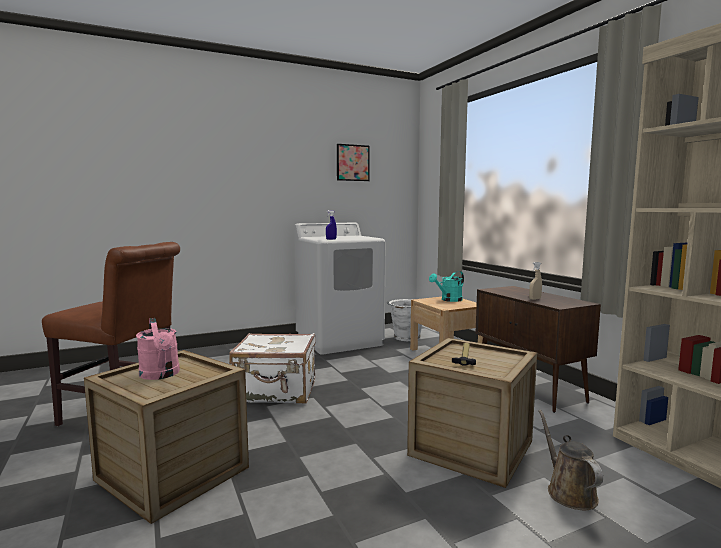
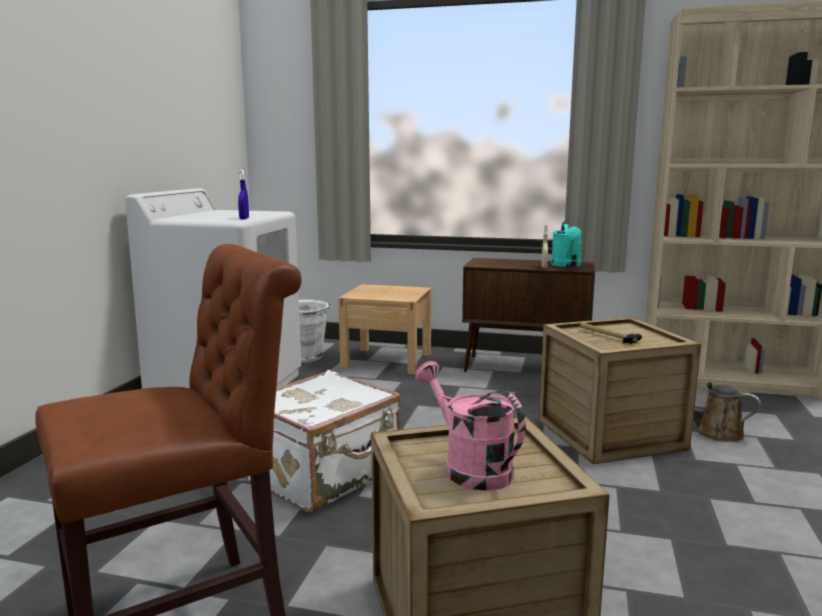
camera: 50 degrees left, 5 degrees up
pink watering can [136,318,180,380] -> pink watering can turned 135 degrees counterclockwise [415,361,526,491]
picture [337,144,370,181] -> none
turquoise watering can [429,271,464,302] -> turquoise watering can moved to [551,222,582,267]

